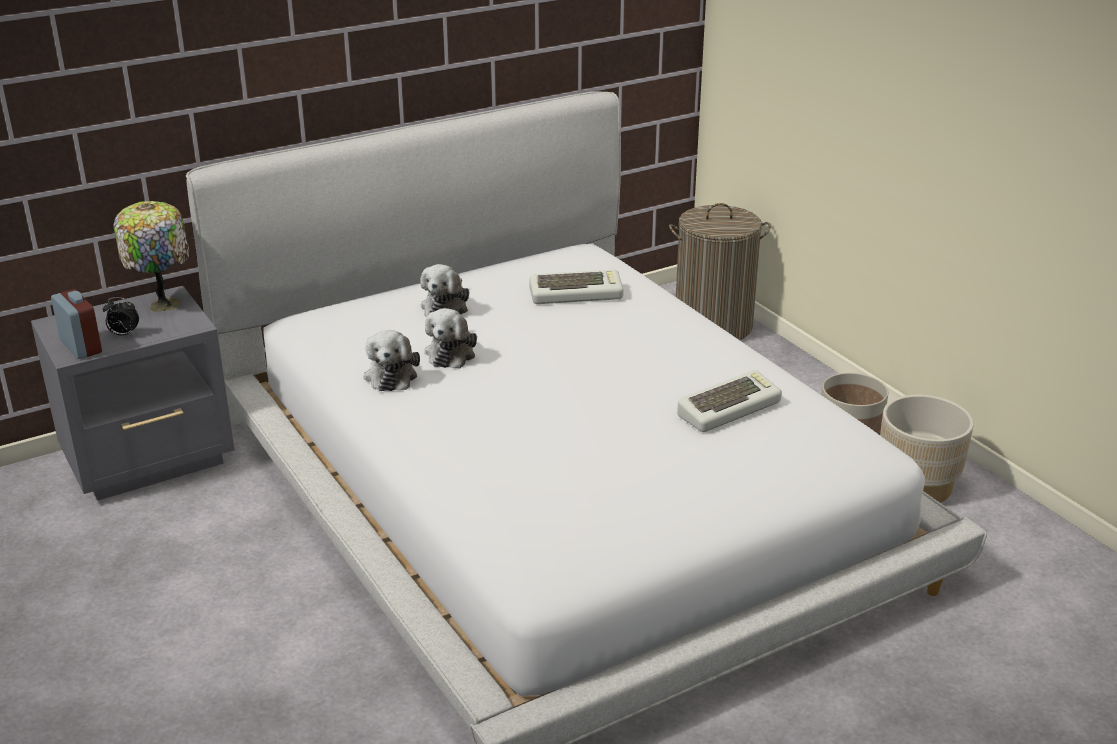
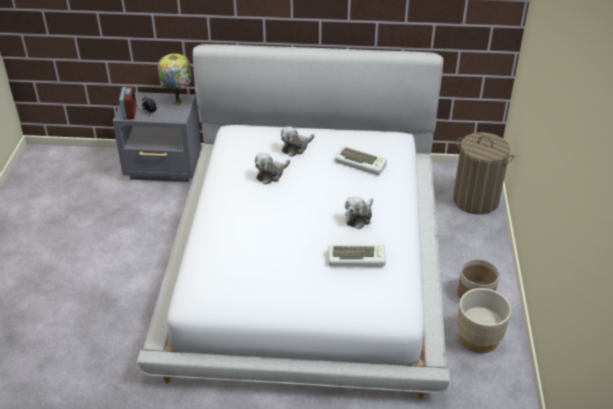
camera: 35 degrees right, 10 degrees up
plush toy [363,330,420,391] -> plush toy moved to [345,197,373,229]

